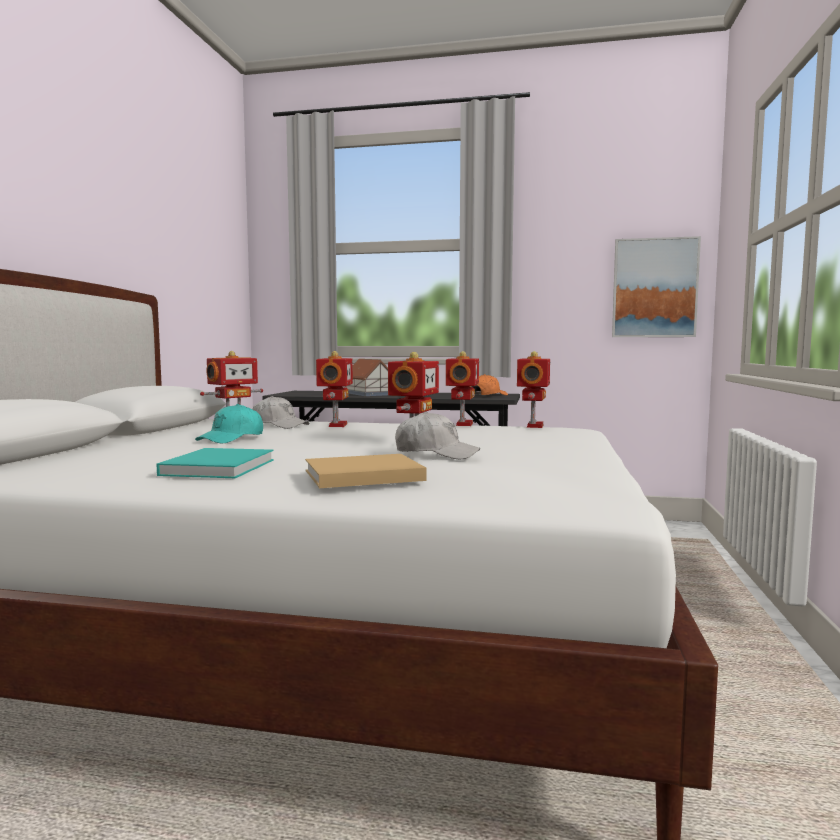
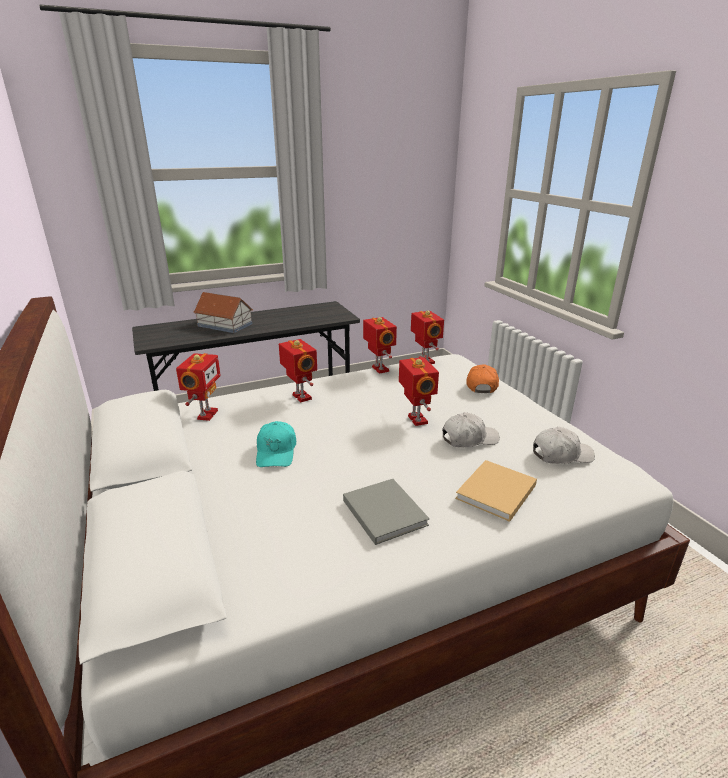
camera: 35 degrees left, 20 degrees up
turquoise book [156,448,274,478] -> grey book [343,479,430,545]
white cap [252,396,310,429] -> white cap moved to [533,427,595,464]
orange cap [470,374,508,396] -> orange cap moved to [466,364,499,393]
picture [612,236,701,337] -> none

